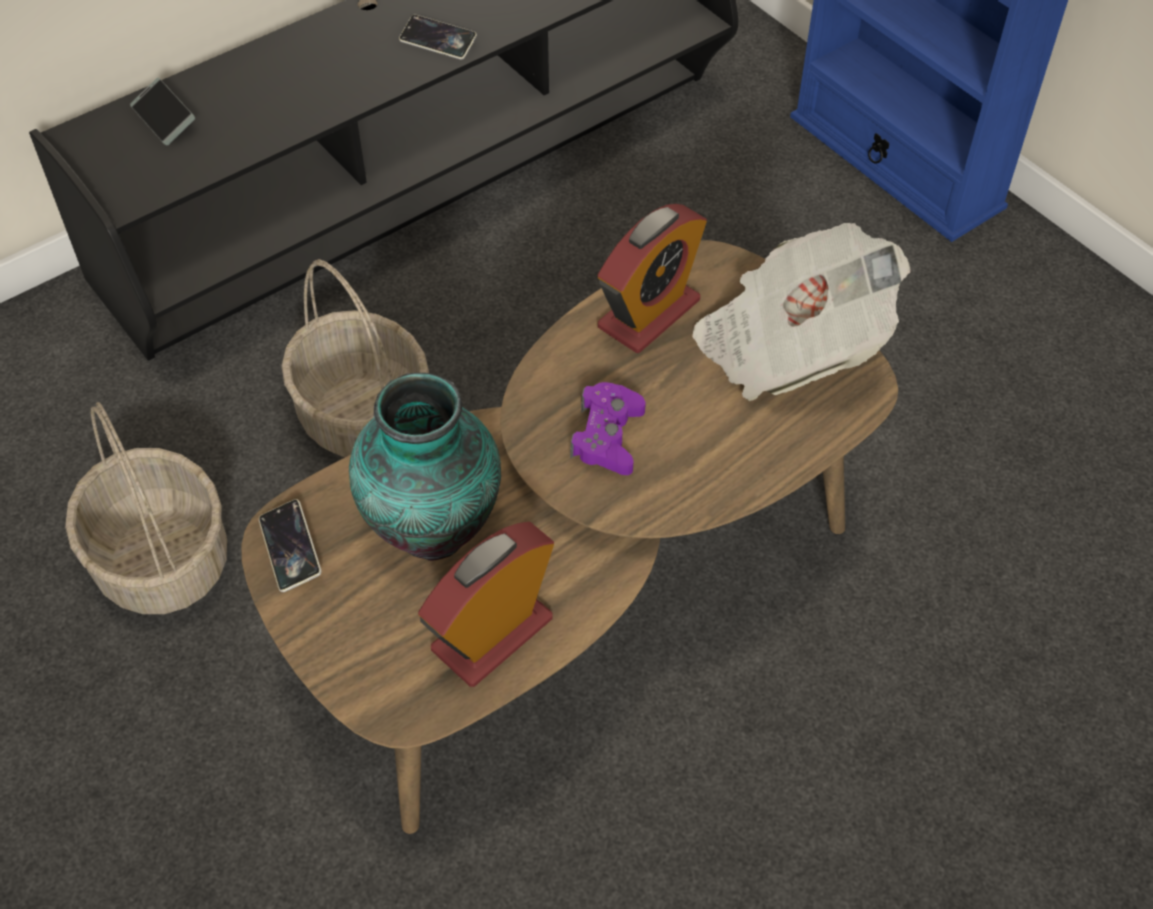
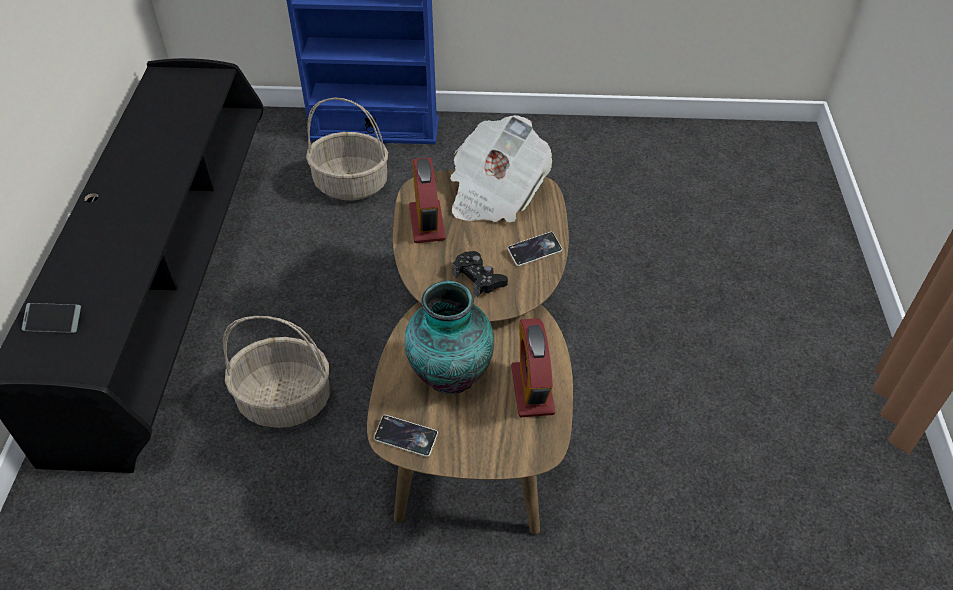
camera: 50 degrees left, 5 degrees down
basket [65,402,227,614] -> basket moved to [306,98,388,201]
phone [399,14,477,59] -> phone moved to [507,232,562,266]
purple game controller [570,382,646,475] -> black game controller [452,251,508,297]

